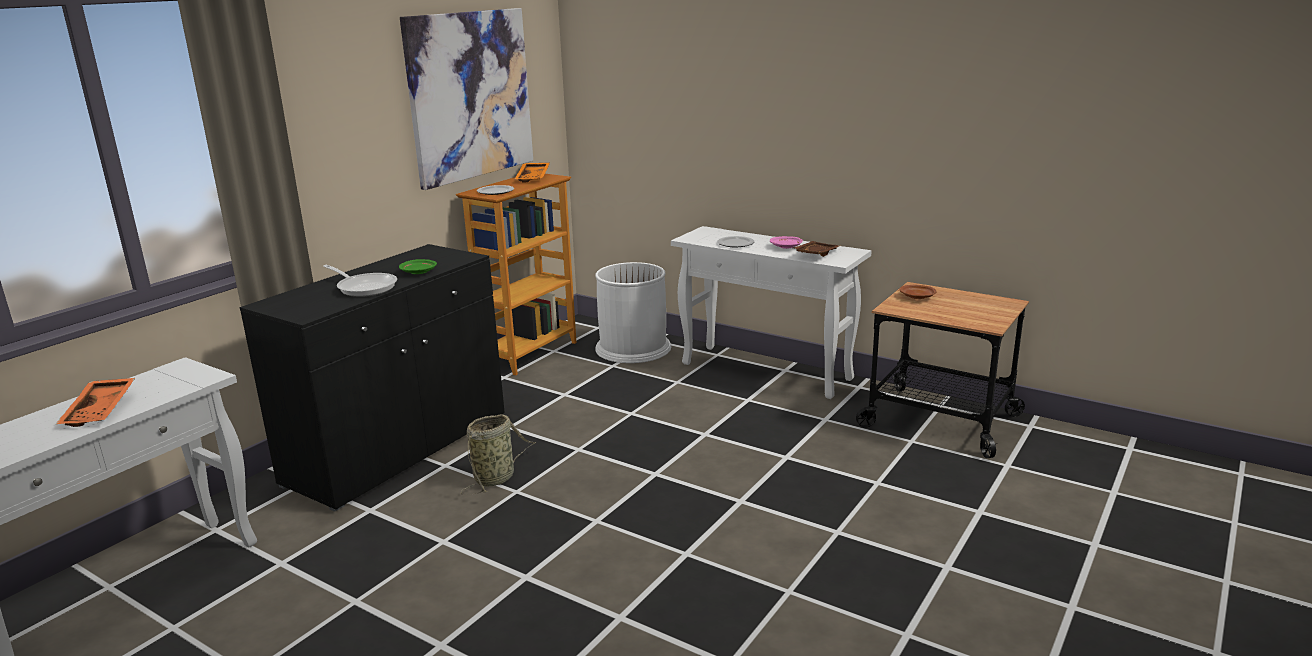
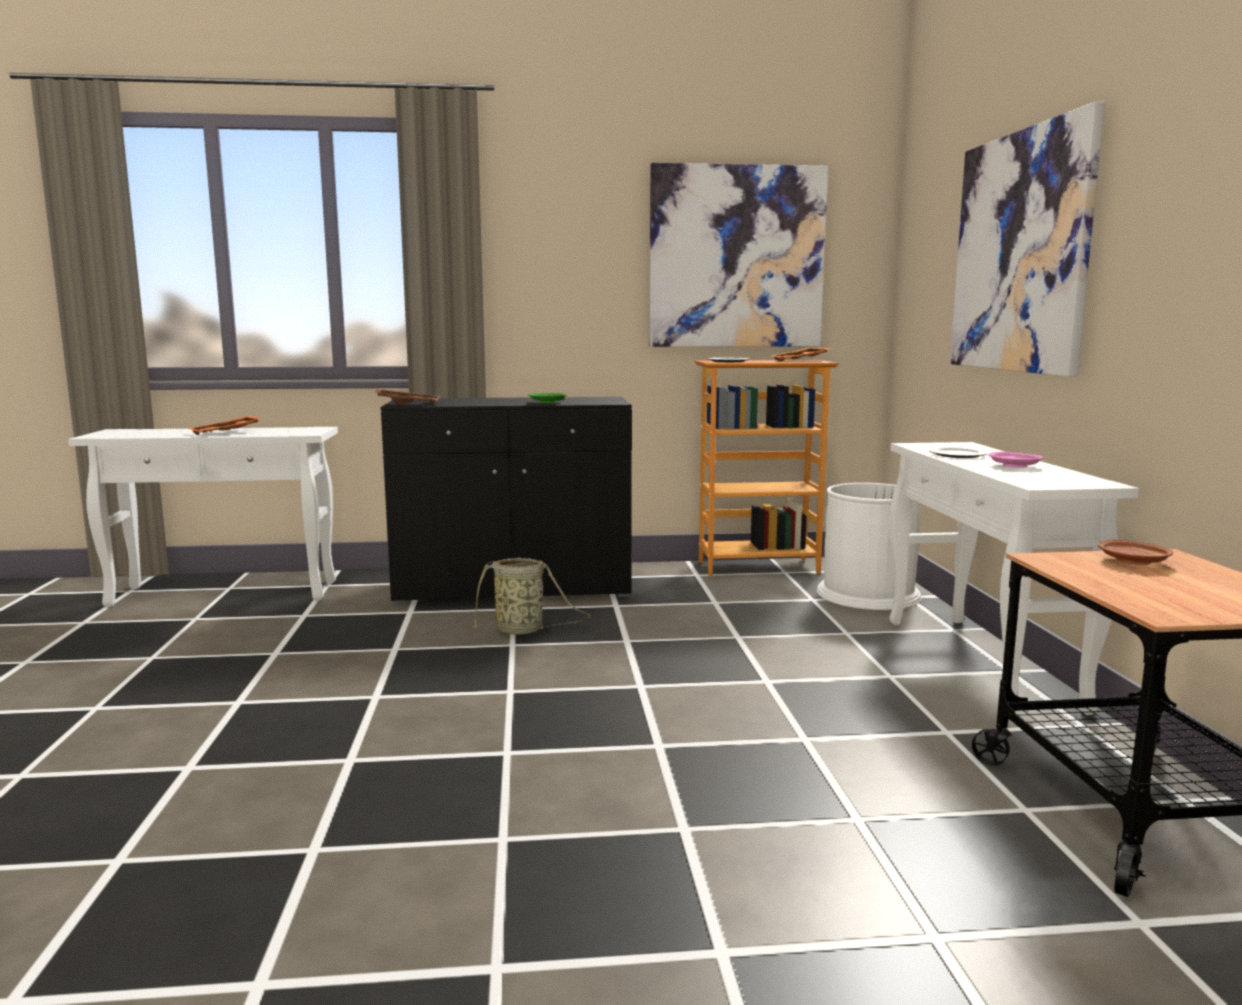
camera: 50 degrees right, 10 degrees down
frying pan [323,265,397,297] -> none
brown tray [793,241,839,257] -> brown tray moved to [374,389,441,405]
none -> picture [950,102,1105,377]

